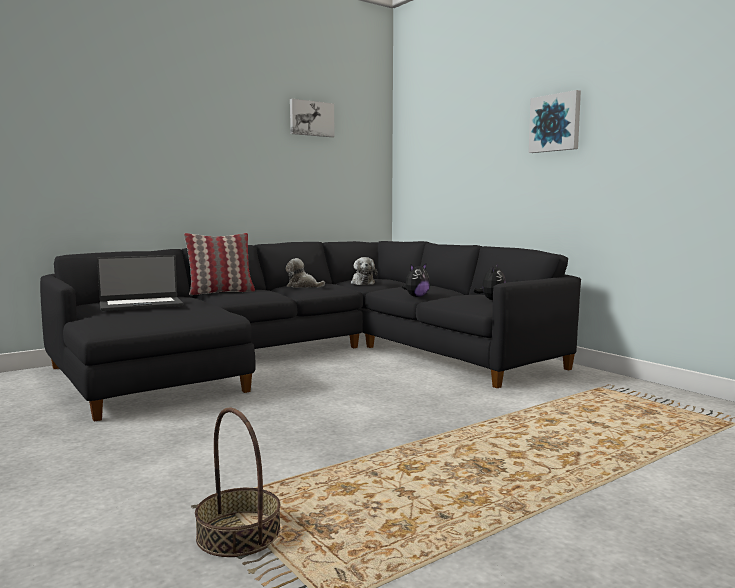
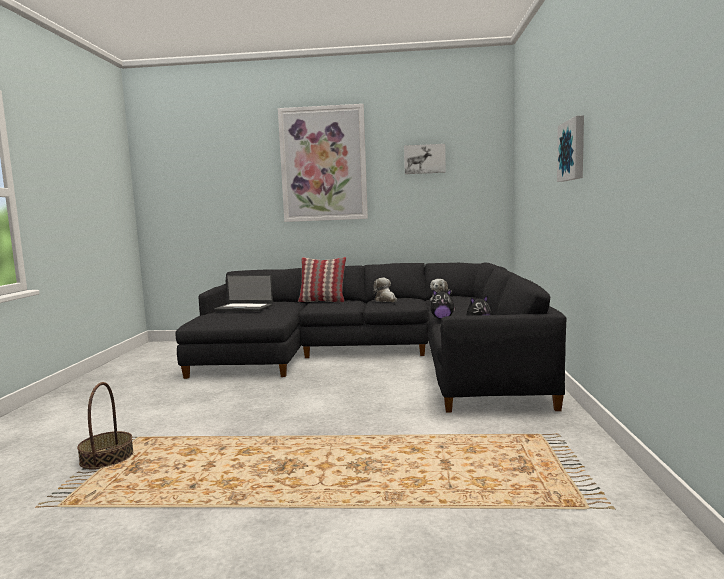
camera: 40 degrees right, 0 degrees up
none -> picture [278,104,368,222]

